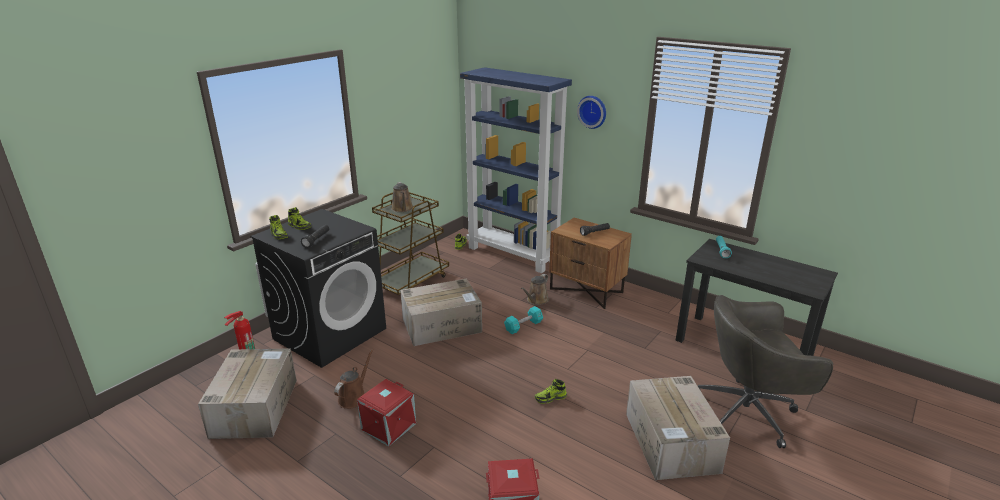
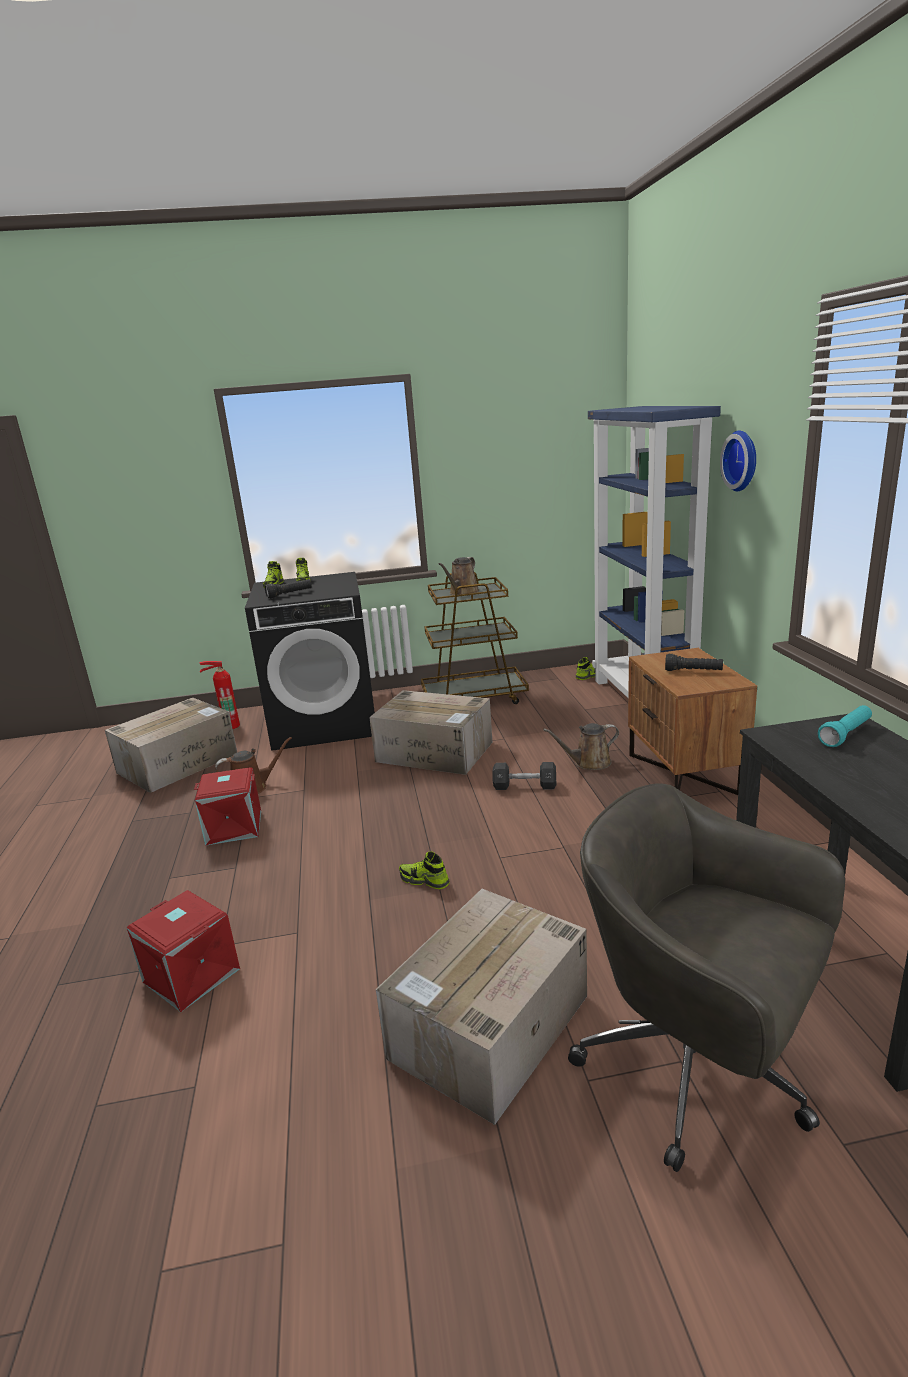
camera: 45 degrees right, 5 degrees down
turquoise dumbbell [504,306,543,334] -> black dumbbell [492,762,556,790]

